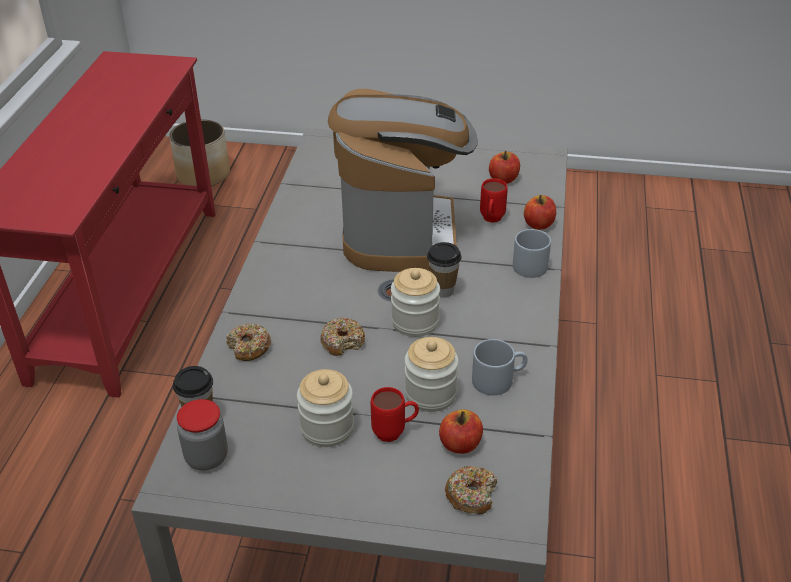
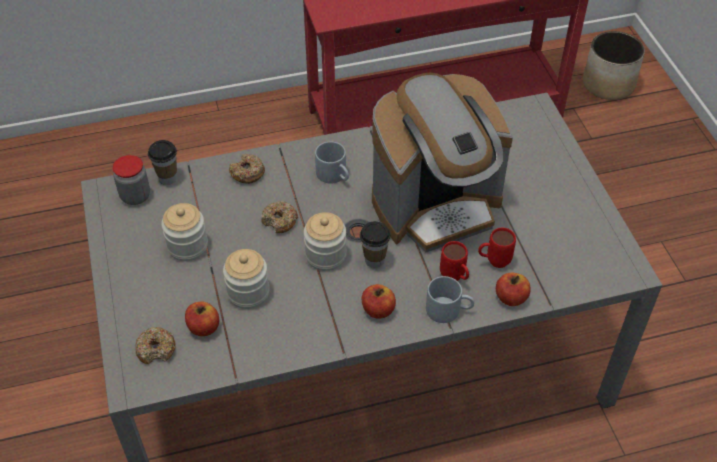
camera: 65 degrees right, 10 degrees up
red mug [371,387,419,442] -> red mug moved to [440,241,469,281]
grey mug [472,339,528,395] -> grey mug moved to [315,142,349,184]
apple [489,151,520,184] -> apple moved to [361,284,396,319]

